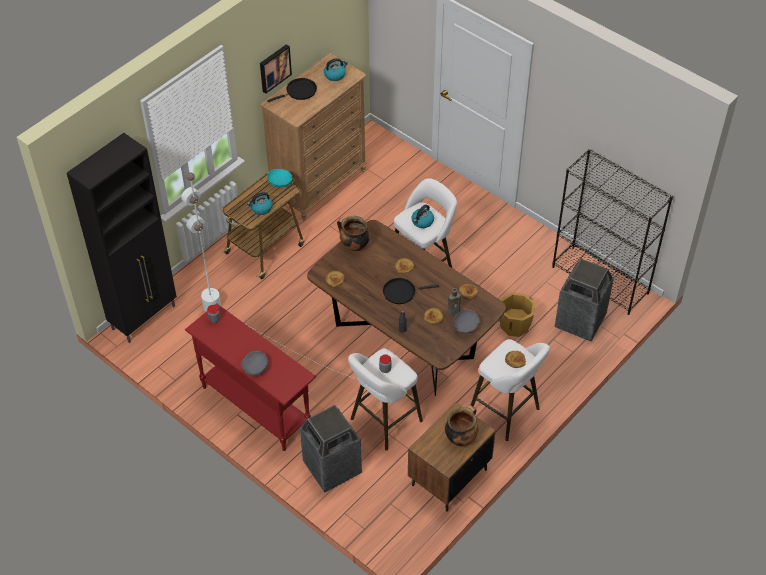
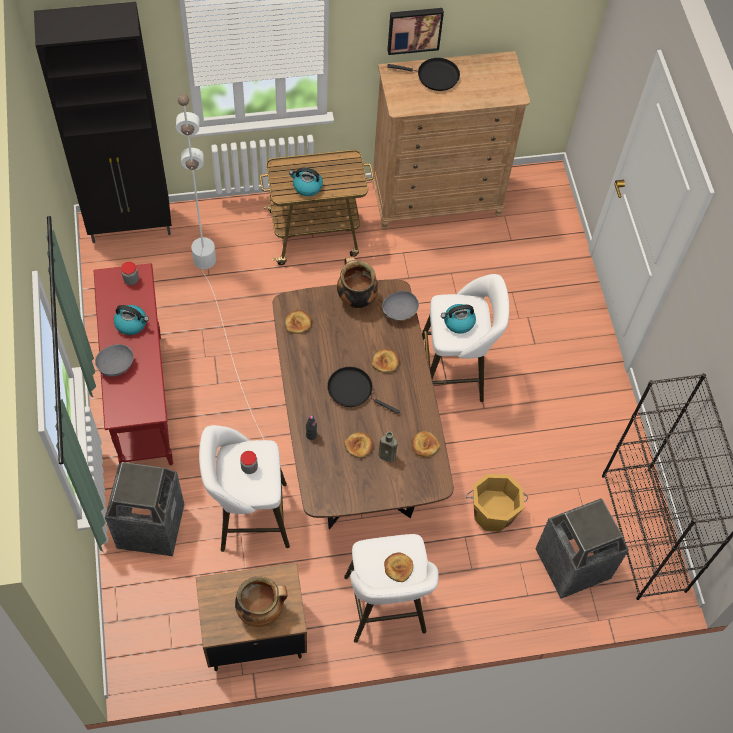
camera: 35 degrees right, 10 degrees up
turquoise bowl [267,169,292,187] -> none
kettle [324,58,348,81] -> kettle moved to [114,305,149,335]
grey bowl [454,310,480,334] -> grey bowl moved to [382,291,419,320]

